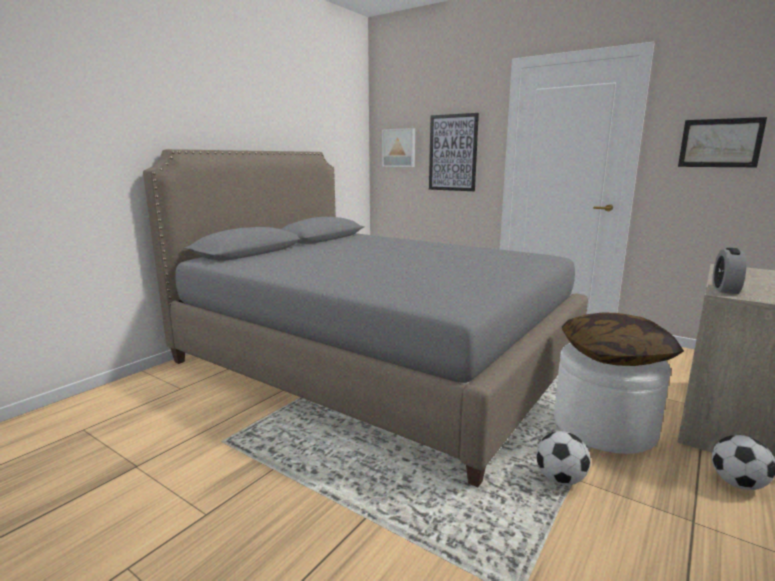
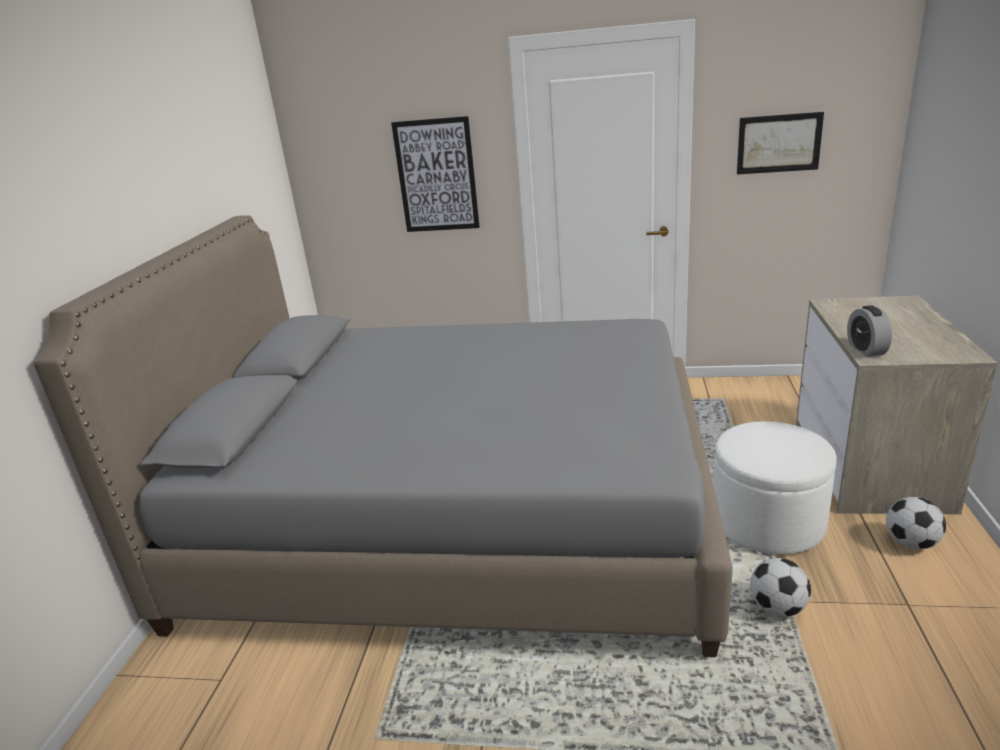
camera: 25 degrees left, 10 degrees up
picture [382,128,415,167] -> none
pillow [562,312,684,366] -> none

